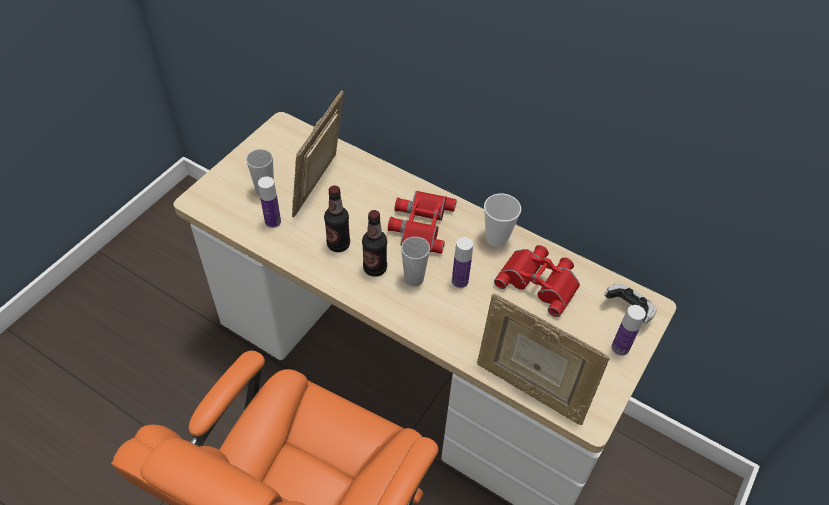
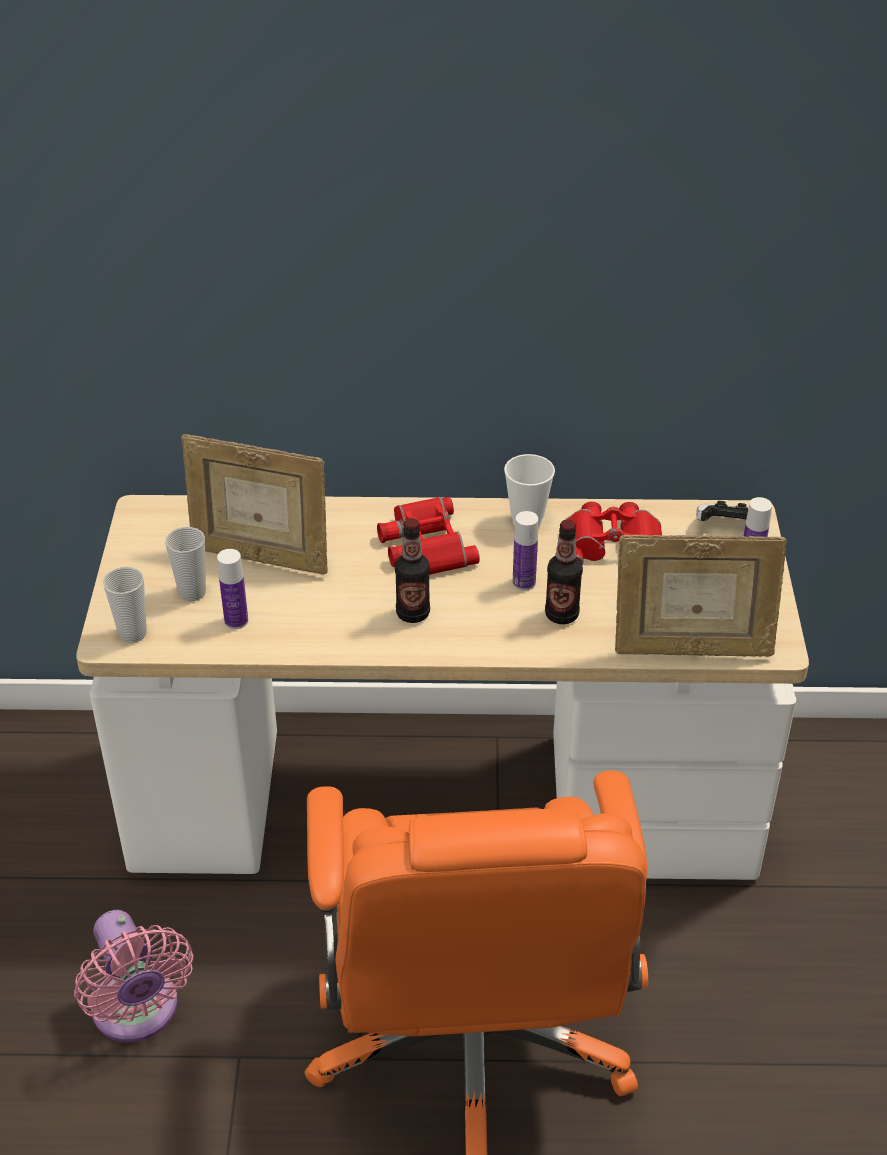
camera: 30 degrees left, 10 degrees down
picture frame [292,90,344,217] -> picture frame turned 60 degrees counterclockwise [182,434,328,575]
bottle [324,185,350,252] -> bottle moved to [545,519,583,624]
cup [401,236,430,286] -> cup moved to [103,567,147,643]
none -> pink fan [74,910,194,1042]

